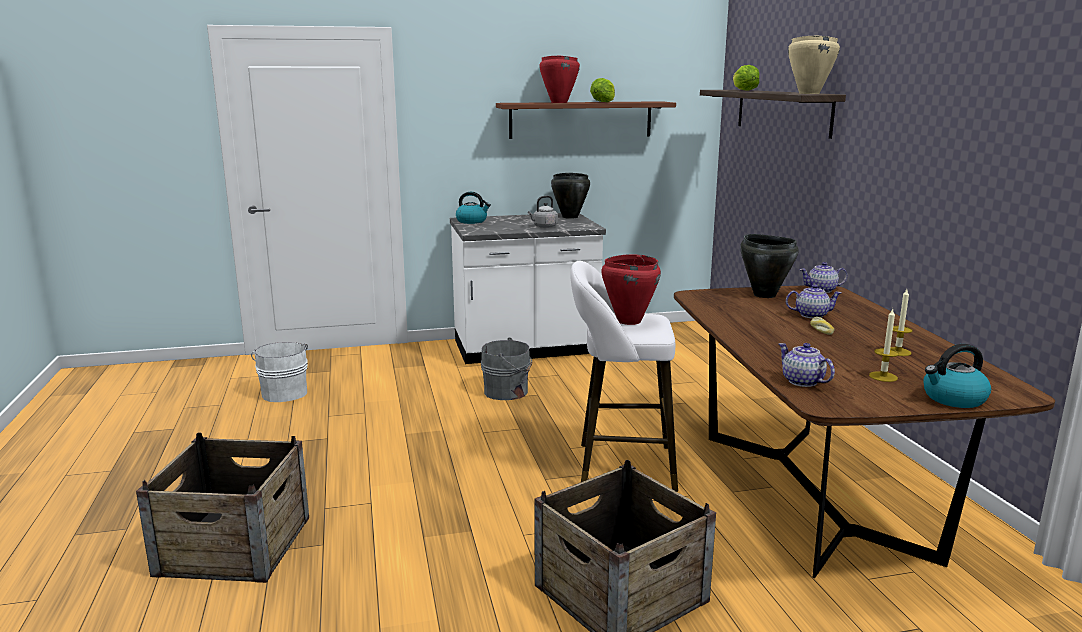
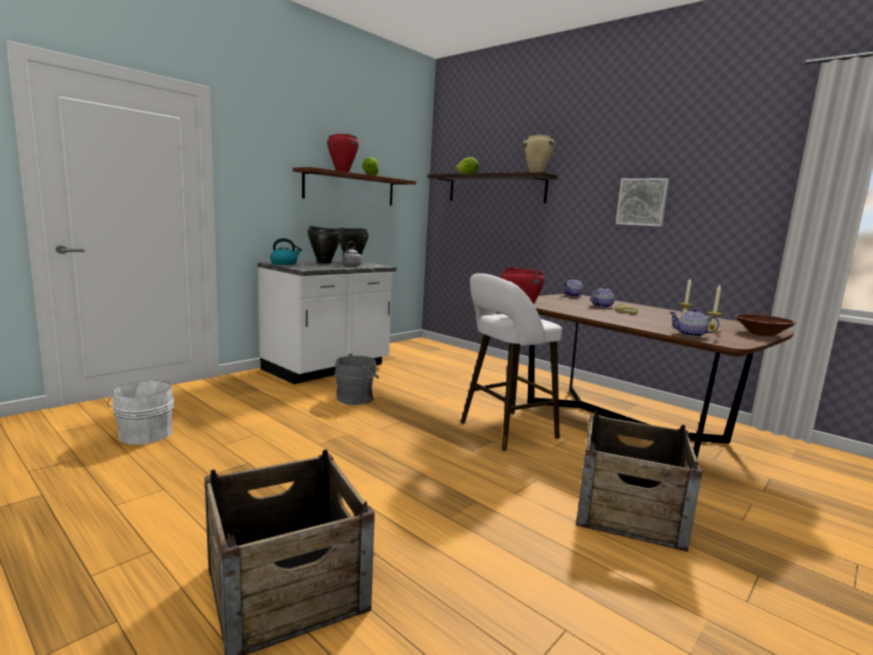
camera: 35 degrees left, 5 degrees down
black cooking pot [740,234,799,298] -> black cooking pot moved to [307,226,342,263]
kettle [923,344,991,408] -> brown bowl [735,314,797,337]
none -> picture [616,178,669,227]

